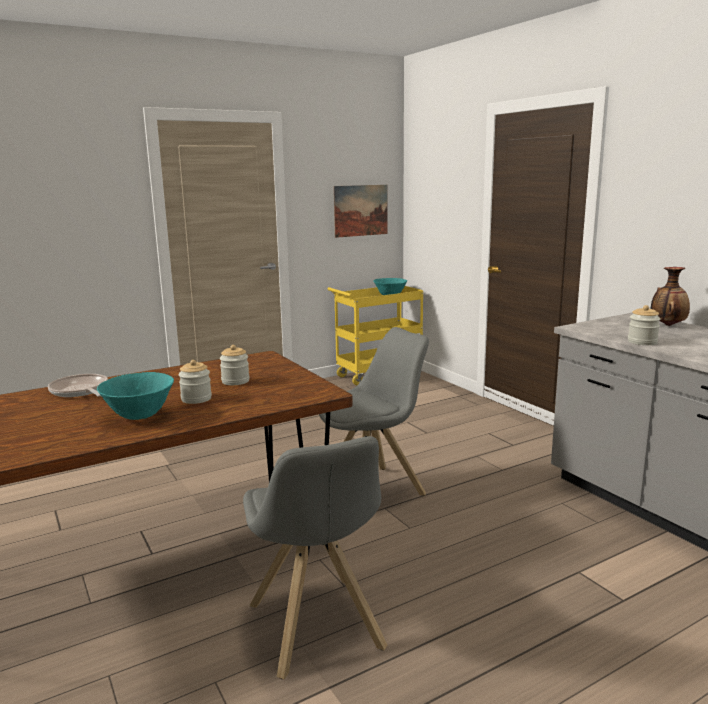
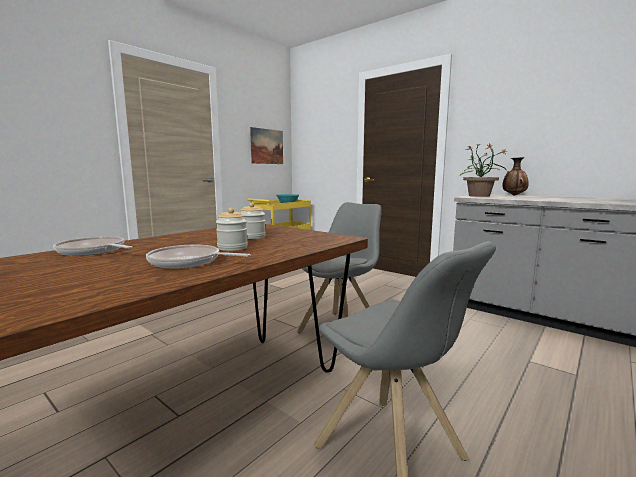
camera: 20 degrees left, 5 degrees down
turquoise bowl [97,372,174,420] -> frying pan [146,245,250,268]
jar [628,305,661,345] -> none
none -> potted plant [460,143,507,197]

